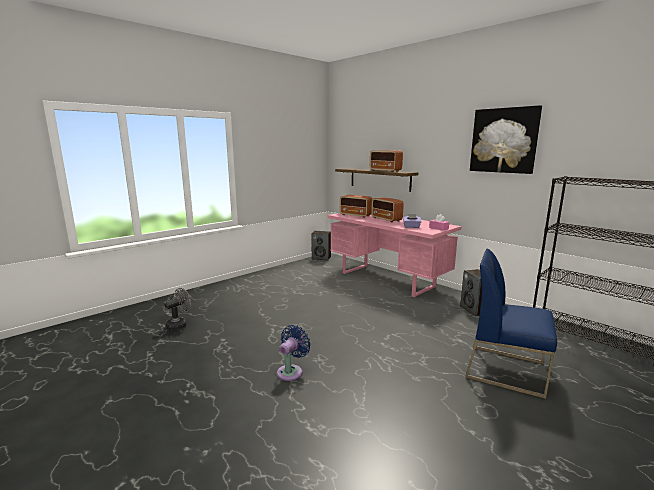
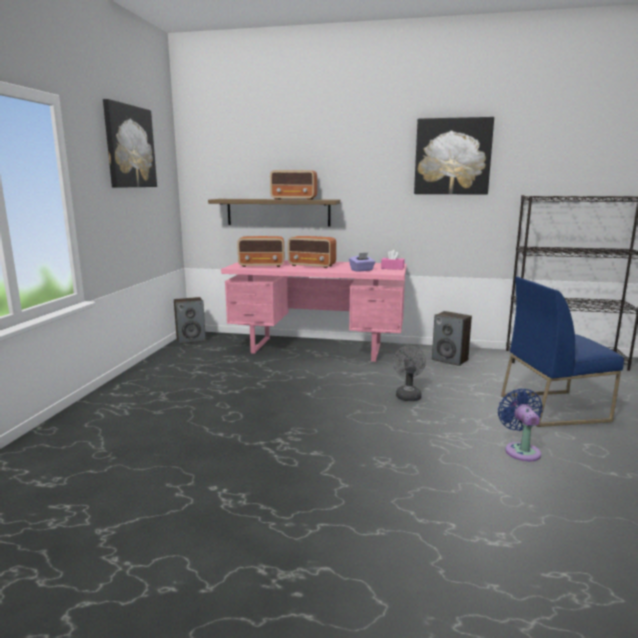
camera: 35 degrees left, 0 degrees up
grey fan [164,288,191,330] -> grey fan moved to [392,346,426,401]
blue fan [277,325,311,381] -> blue fan moved to [498,388,543,462]
none -> picture [103,99,157,188]

